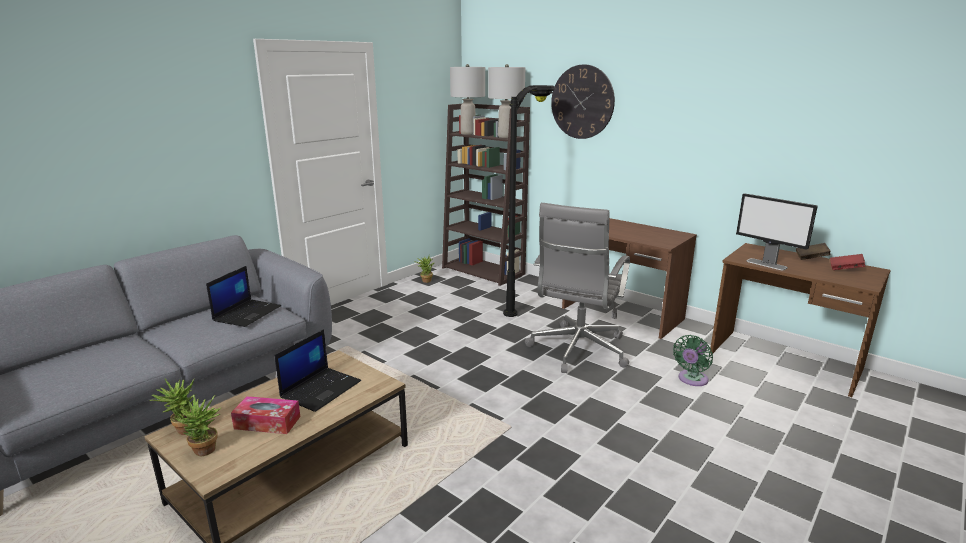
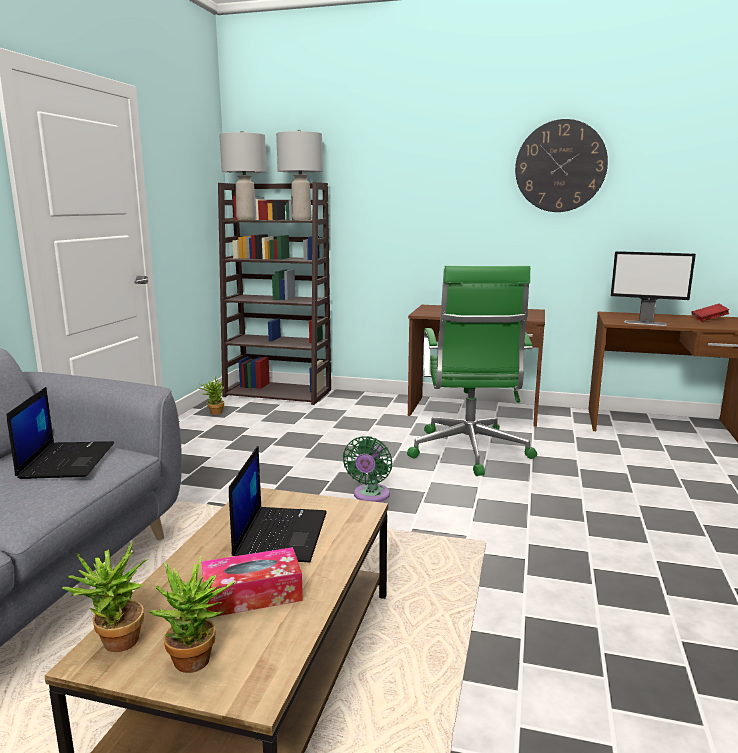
camera: 25 degrees left, 5 degrees down
black floor lamp [503,85,556,317] -> none
grey office chair [525,203,630,373] -> green office chair [407,266,537,476]
wall clock [551,65,615,139] -> wall clock moved to [515,119,608,212]
green fan [673,335,713,386] -> green fan moved to [343,436,392,502]
brown book [796,243,831,260] -> none

